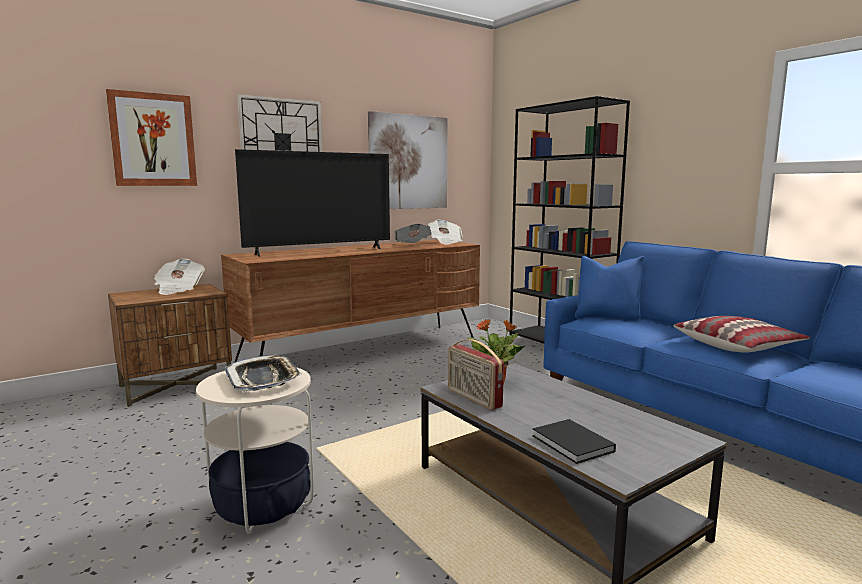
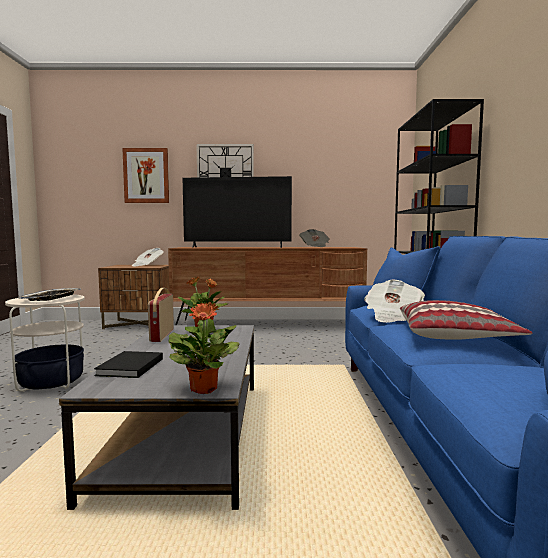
camera: 35 degrees right, 5 degrees down
picture [368,111,448,209] -> none
newspaper [428,220,463,245] -> newspaper moved to [364,280,425,323]
none -> potted plant [168,302,239,394]

